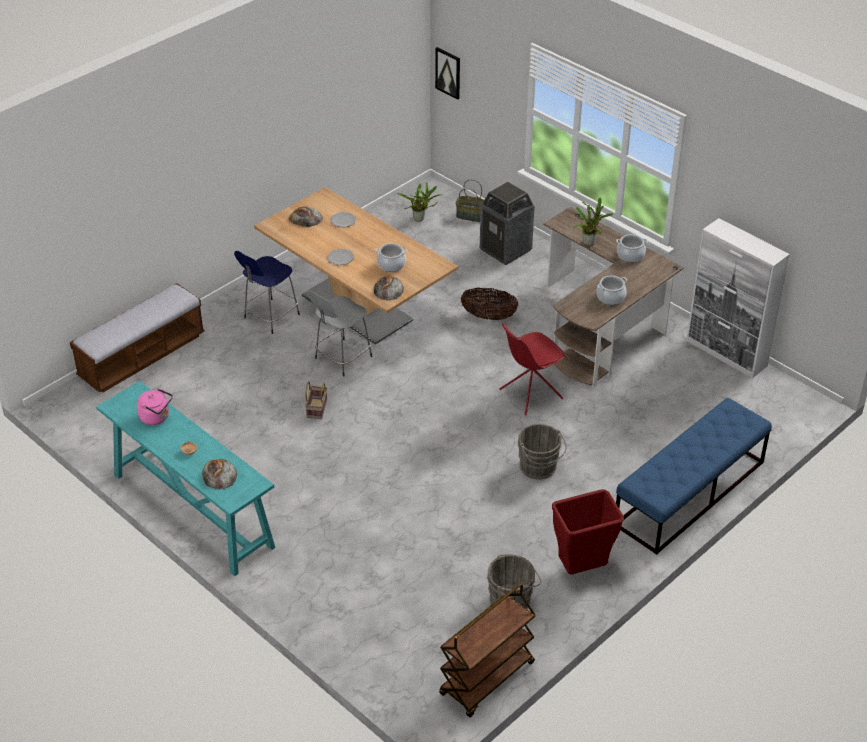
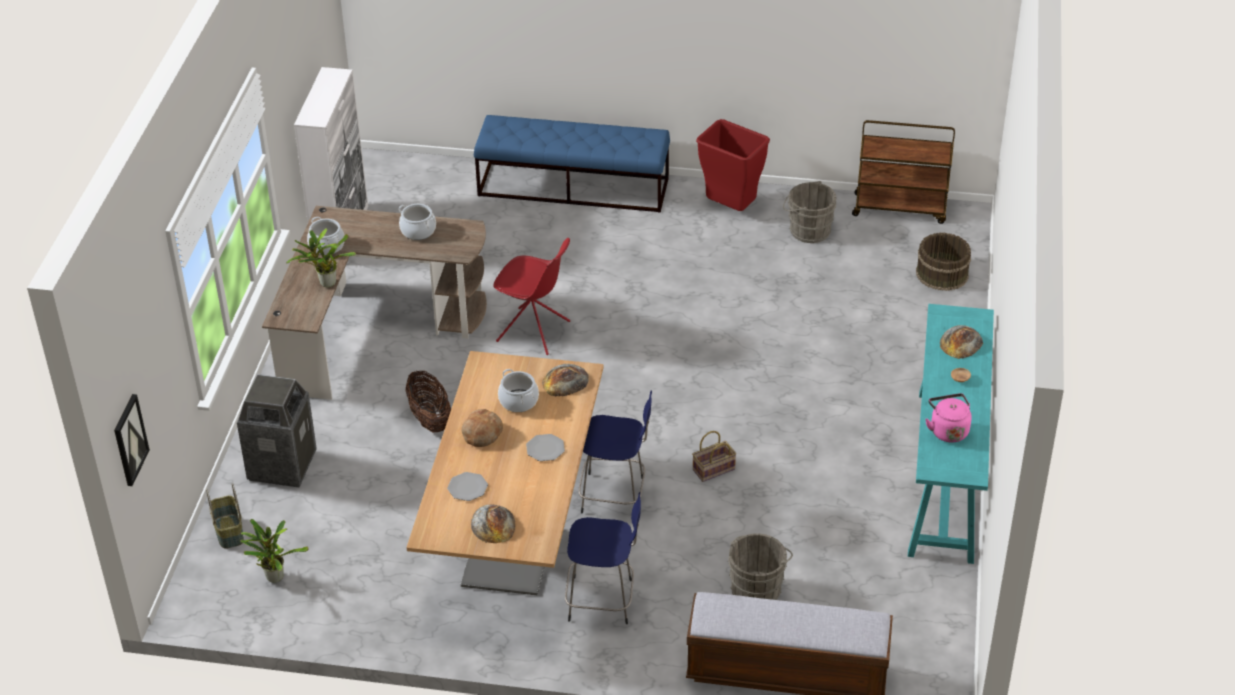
camera: 125 degrees left, 0 degrees up
grey stool [308,291,372,377] -> blue stool [578,391,652,513]
grey bucket [518,424,567,480] -> grey bucket moved to [728,533,793,600]
none -> bread [461,409,503,447]
none -> brown bucket [916,232,971,291]

